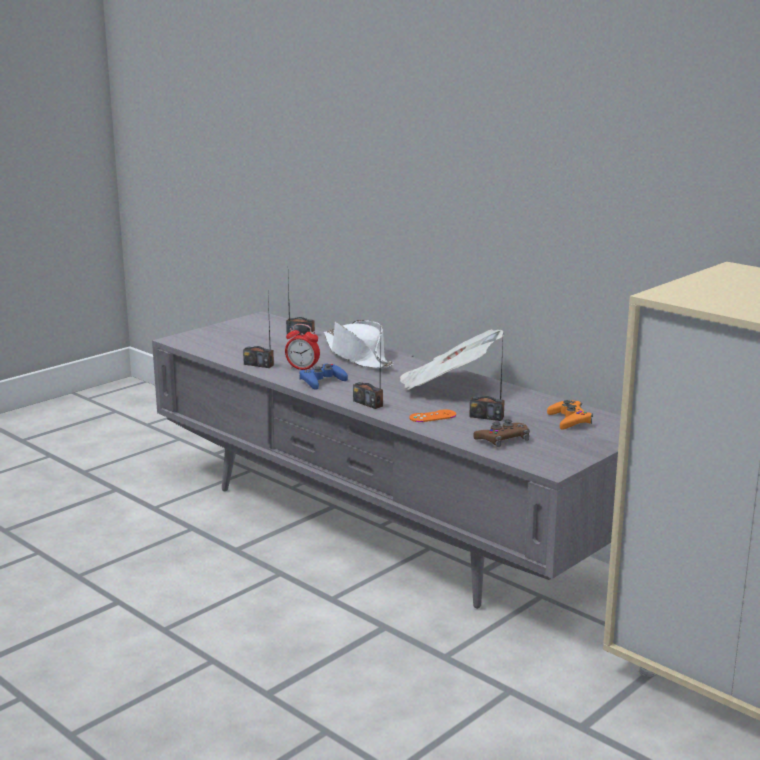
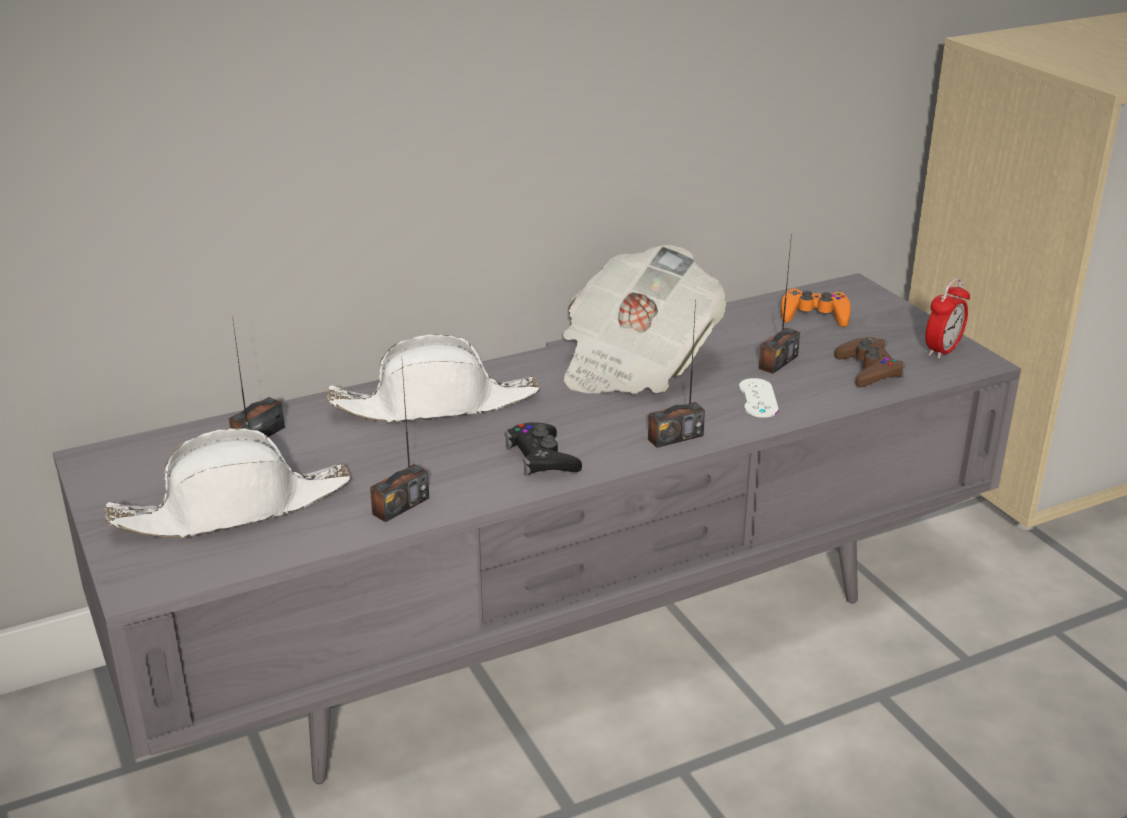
camera: 70 degrees left, 10 degrees up
alarm clock [285,324,320,370] -> alarm clock moved to [925,278,970,359]
blue game controller [299,364,348,390] -> black game controller [505,422,582,476]
orange game controller [409,409,456,422] -> white game controller [739,378,779,418]
none -> white hat [104,428,351,538]

